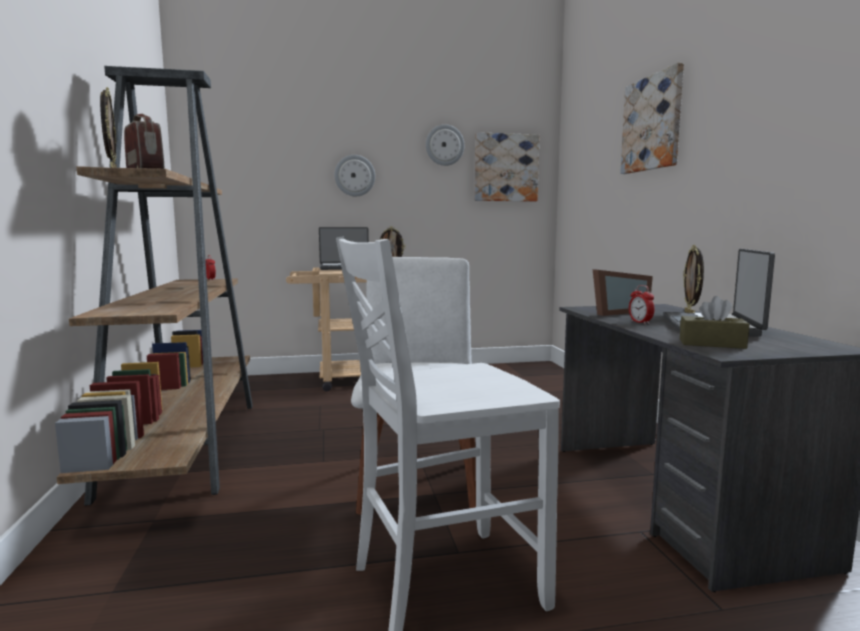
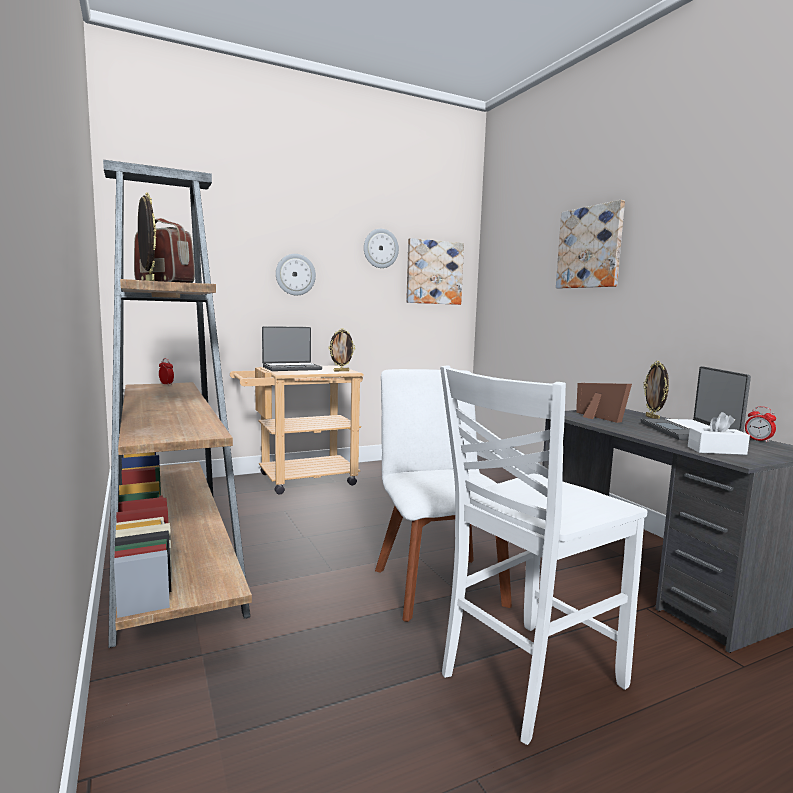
camera: 15 degrees left, 0 degrees up
picture frame [593,269,653,316] -> picture frame turned 75 degrees counterclockwise [576,383,632,423]
alarm clock [629,285,655,324] -> alarm clock moved to [745,406,776,442]
brown tissue box [680,296,750,349] -> white tissue box [688,412,750,455]

